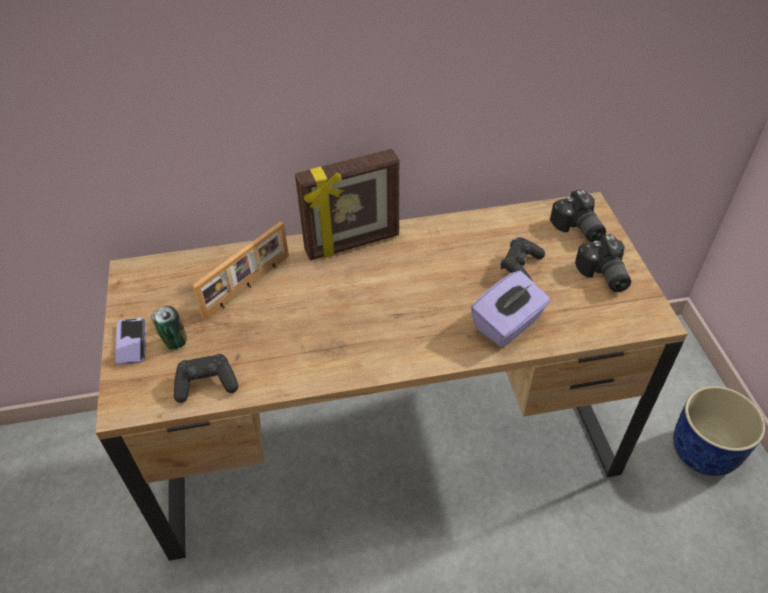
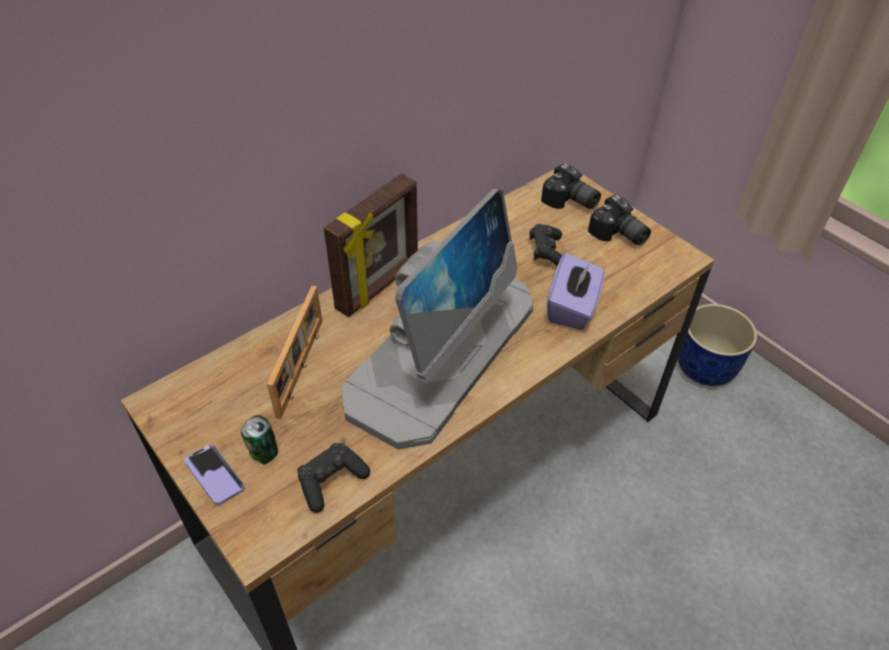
camera: 30 degrees left, 0 degrees up
none -> monitor [341,189,534,450]

